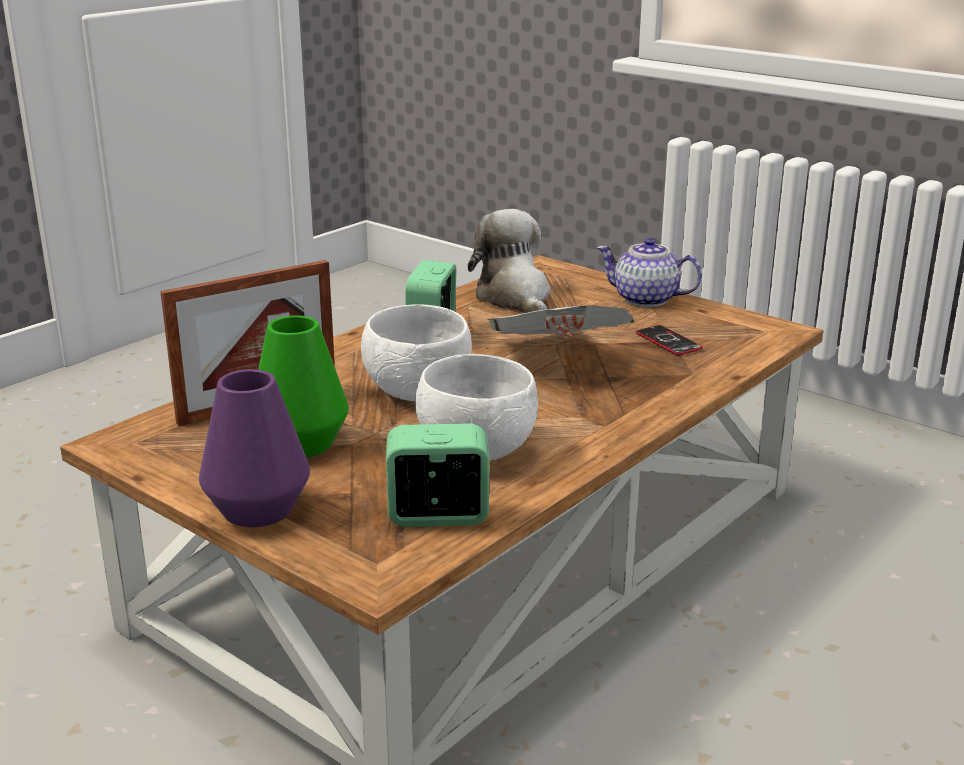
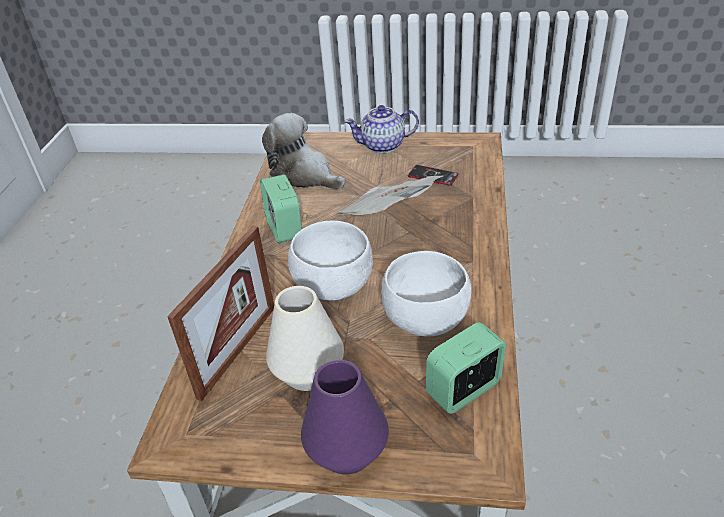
camera: 30 degrees left, 15 degrees up
green vase [258,315,349,457] -> white vase [266,286,344,391]

